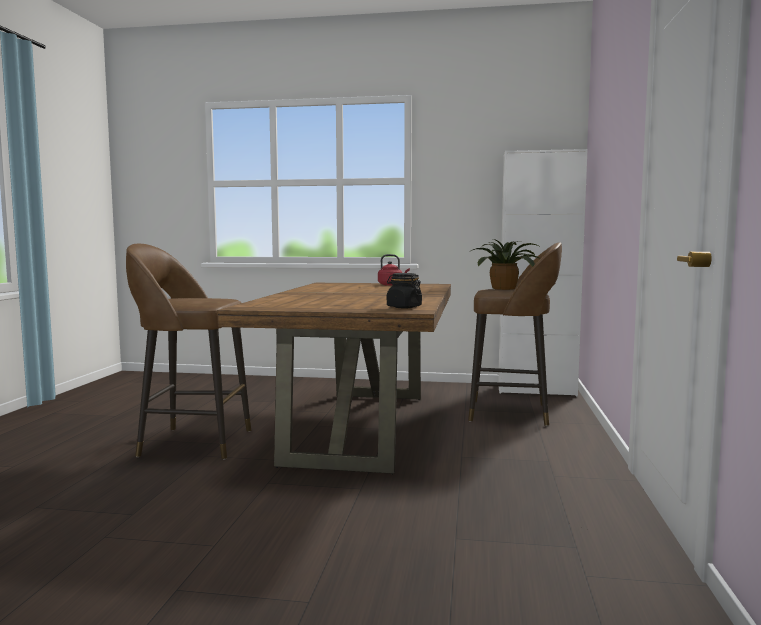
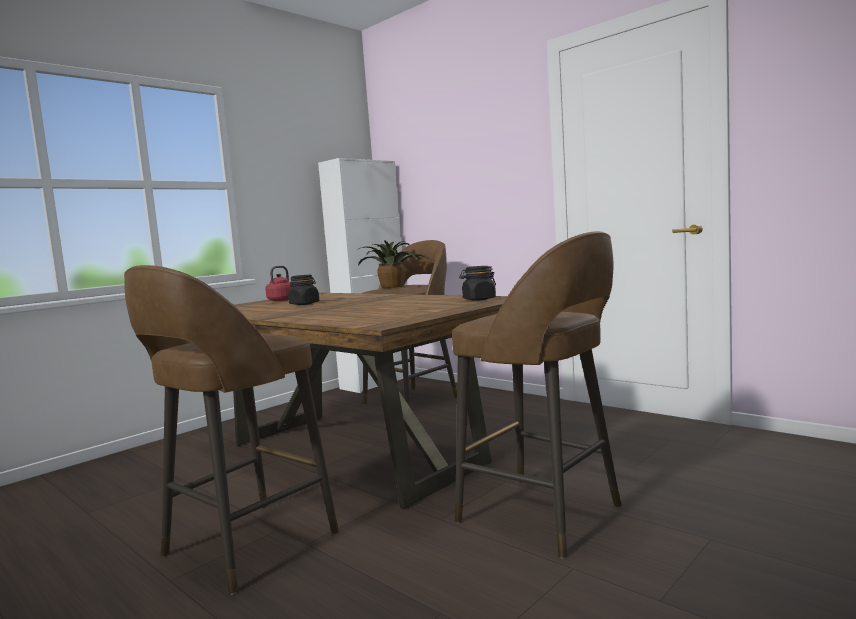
camera: 55 degrees left, 0 degrees up
none -> black jar [288,275,319,305]
none -> brown stool [452,231,622,559]

